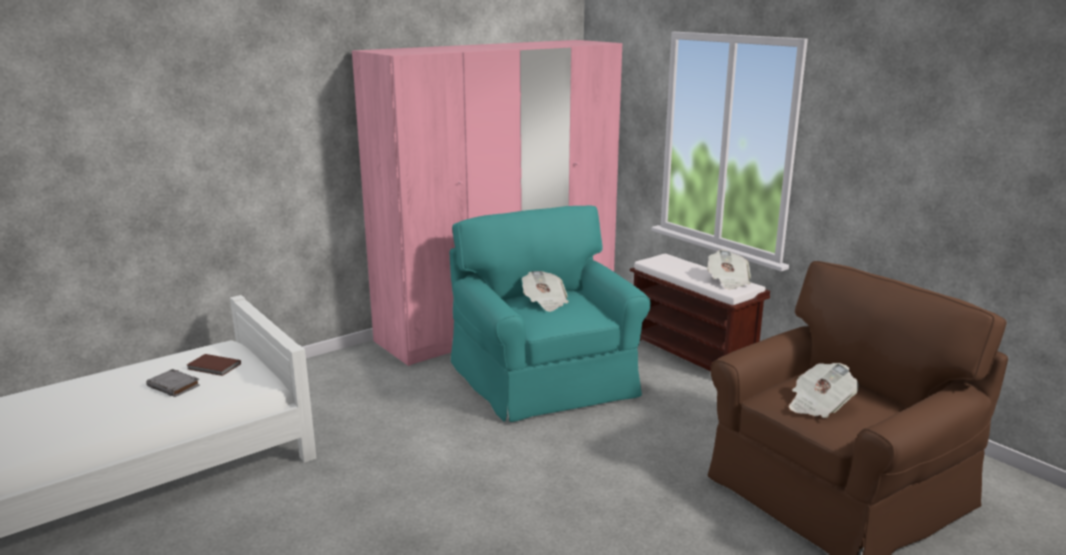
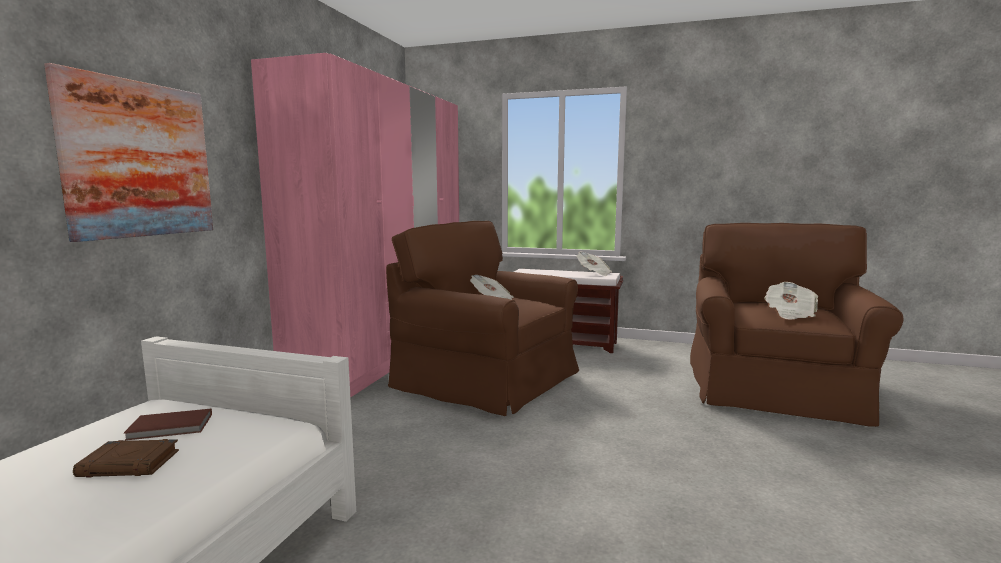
camera: 35 degrees left, 10 degrees down
grey book [146,369,200,397] -> brown book [73,439,179,478]
turquoise armchair [450,205,651,422] -> brown armchair [386,221,579,416]
none -> picture [44,63,213,242]

